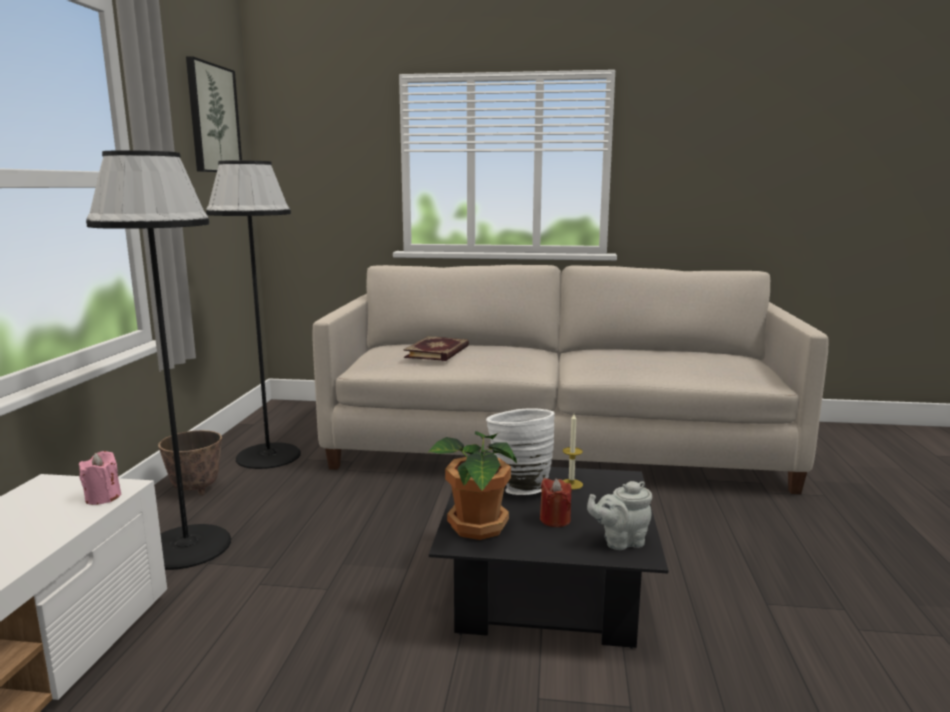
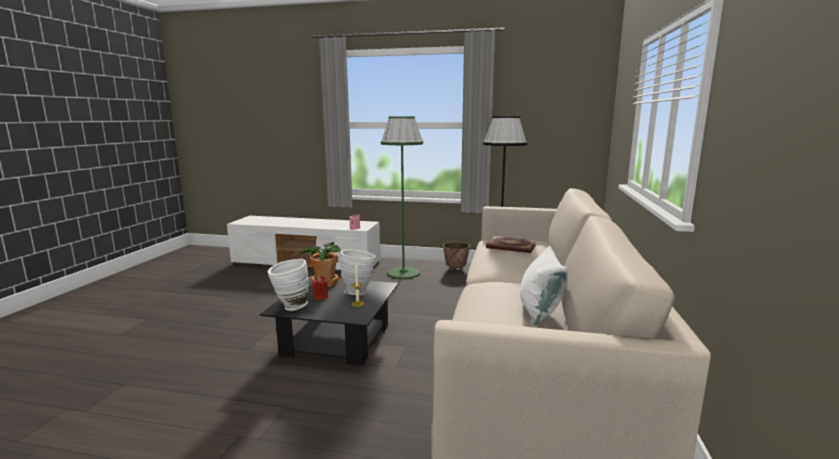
camera: 95 degrees right, 0 degrees up
black floor lamp [86,150,231,570] -> green floor lamp [381,116,423,279]
picture [186,56,242,172] -> none
grey teapot [587,481,652,550] -> white vase [268,259,309,311]
none -> white pillow [520,246,568,325]

